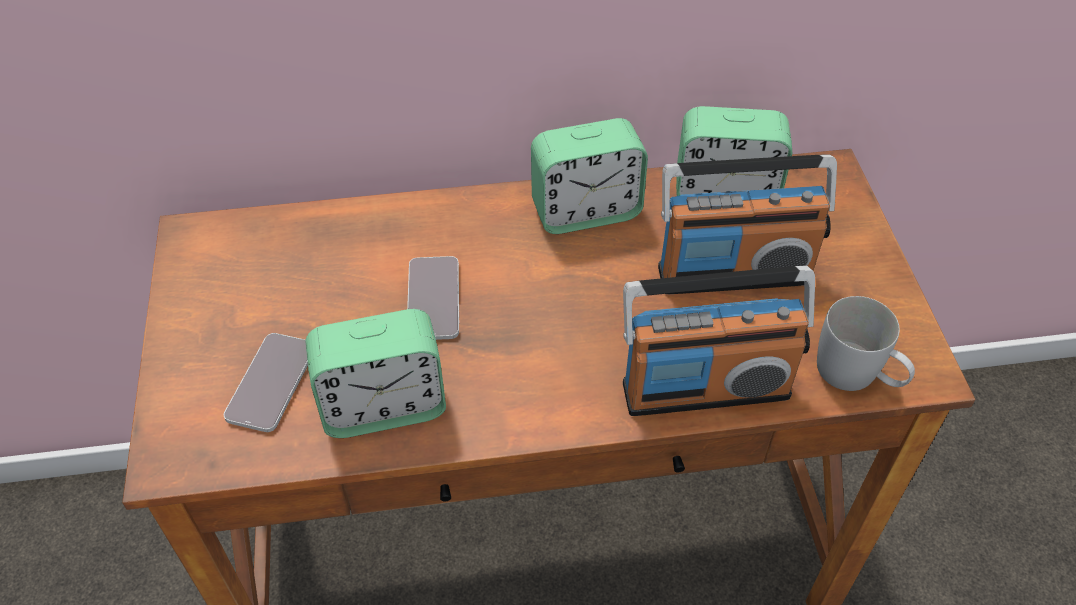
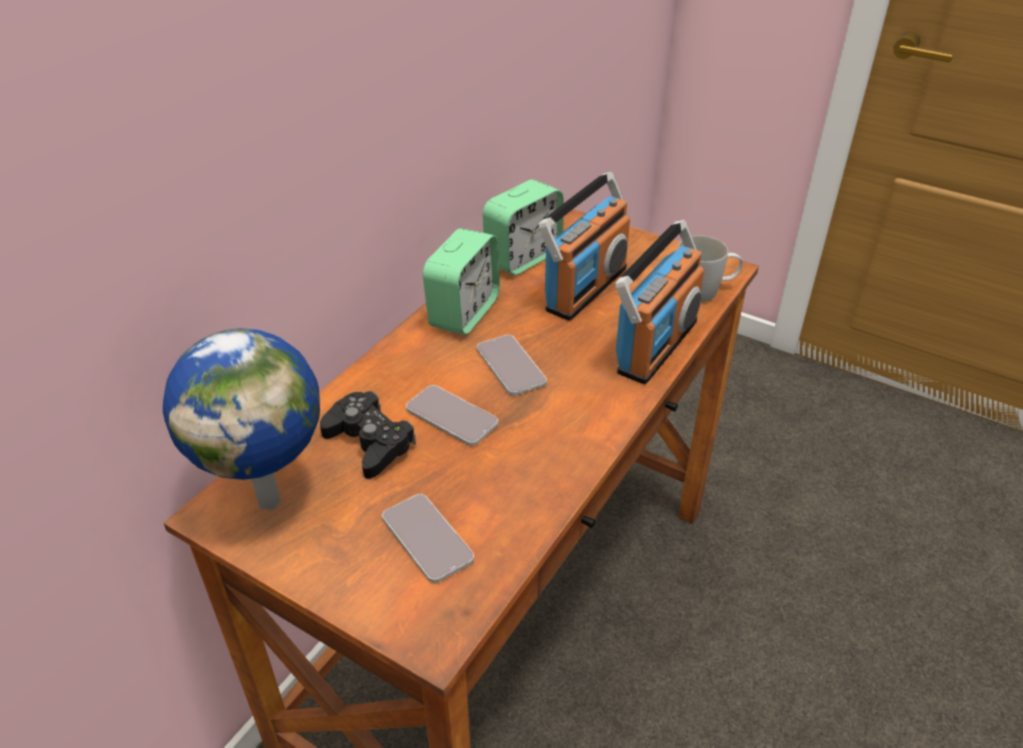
camera: 50 degrees left, 10 degrees down
alarm clock [305,309,446,438] -> none
none -> globe [163,328,320,510]
none -> black game controller [320,391,416,479]
none -> phone [477,335,547,396]

